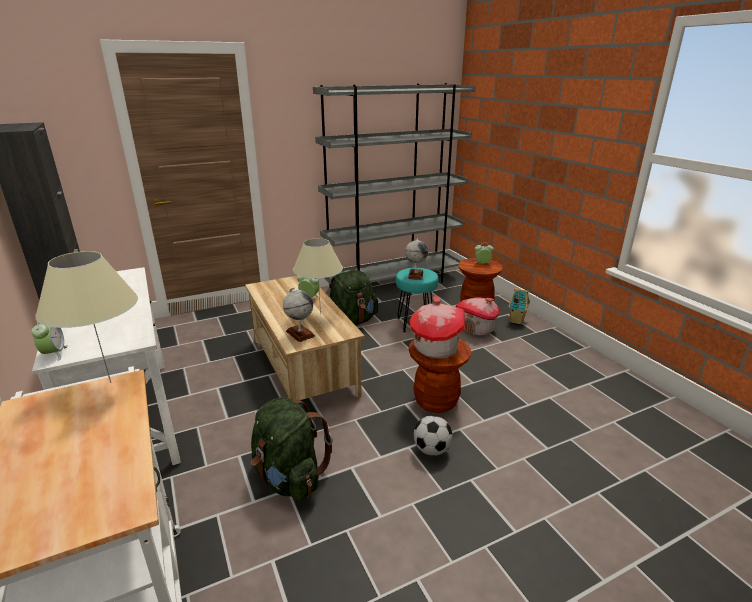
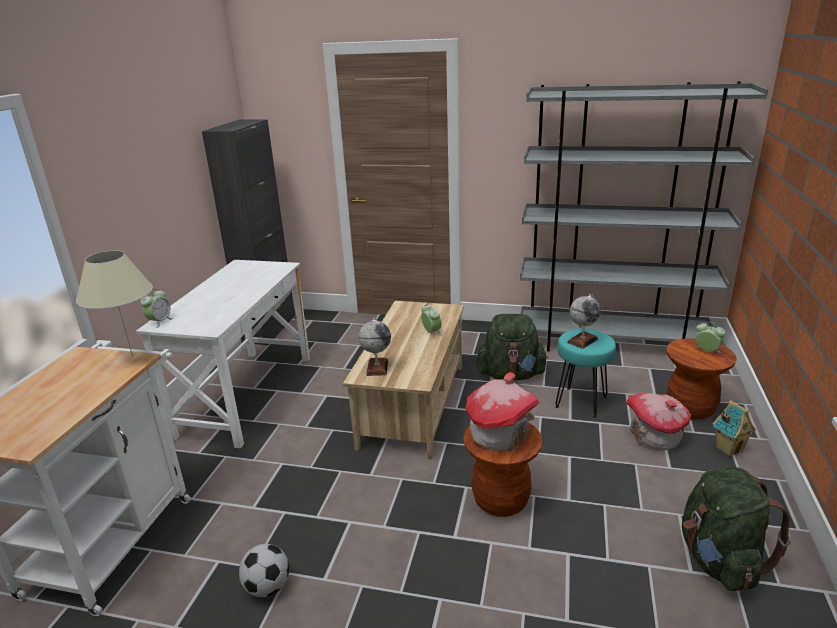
camera: 40 degrees right, 0 degrees up
green backpack [251,397,333,501] -> green backpack moved to [682,466,791,591]
beige table lamp [293,238,343,314] -> none
football [414,415,452,456] -> football moved to [239,544,289,597]

